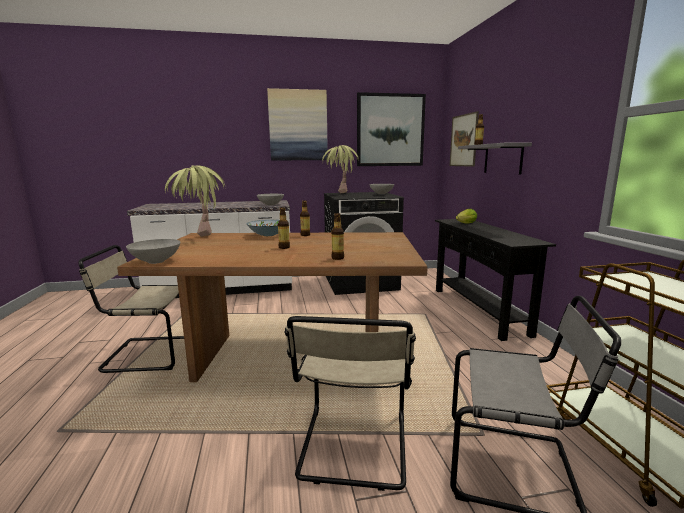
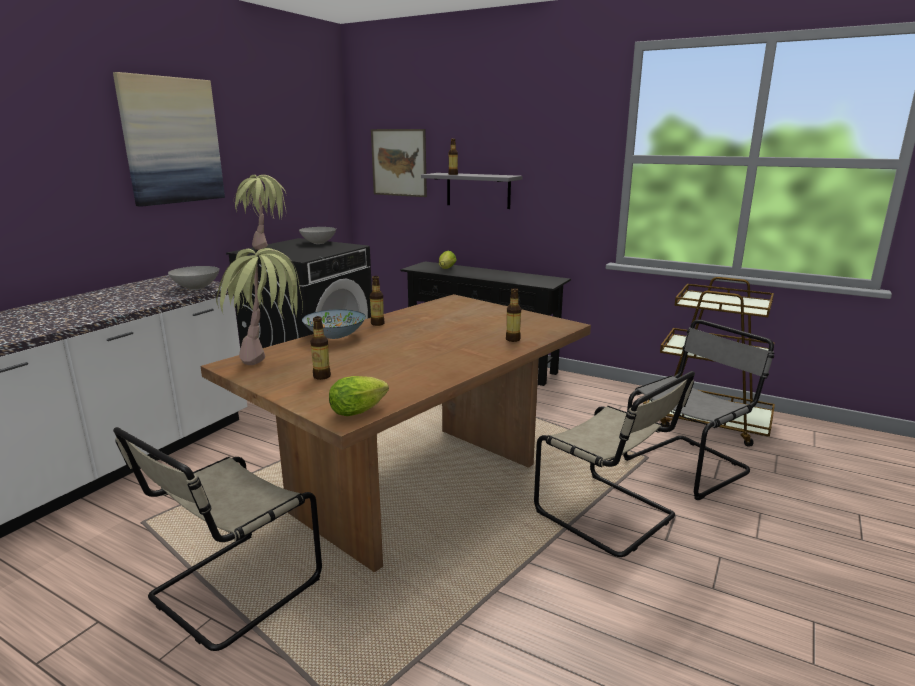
camera: 50 degrees left, 5 degrees up
grey bowl [126,239,180,264] -> lettuce [329,376,389,416]
bottle [278,207,290,249] -> bottle moved to [310,316,331,380]
picture [357,92,426,166] -> none

